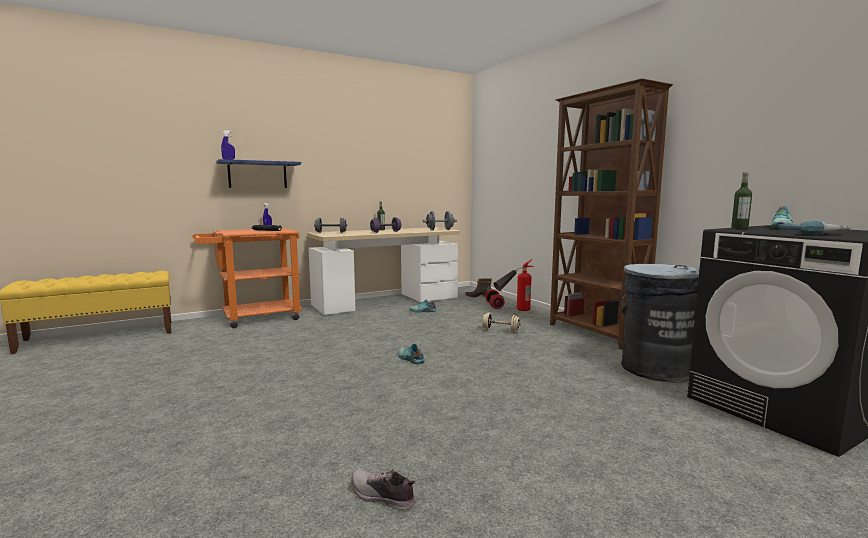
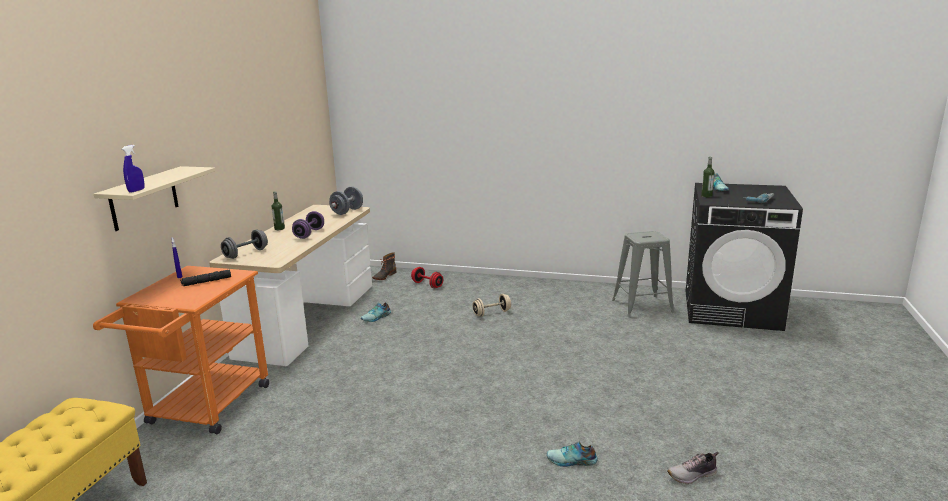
camera: 45 degrees left, 10 degrees up
blue shelf [216,159,301,188] -> beige shelf [94,166,215,231]
shoe [398,344,425,364] -> shoe moved to [547,441,597,467]
fire extinguisher [494,259,534,311] -> none
brown bookcase [550,78,673,350] -> none
grey trash can [620,264,700,383] -> grey stool [612,231,674,318]

